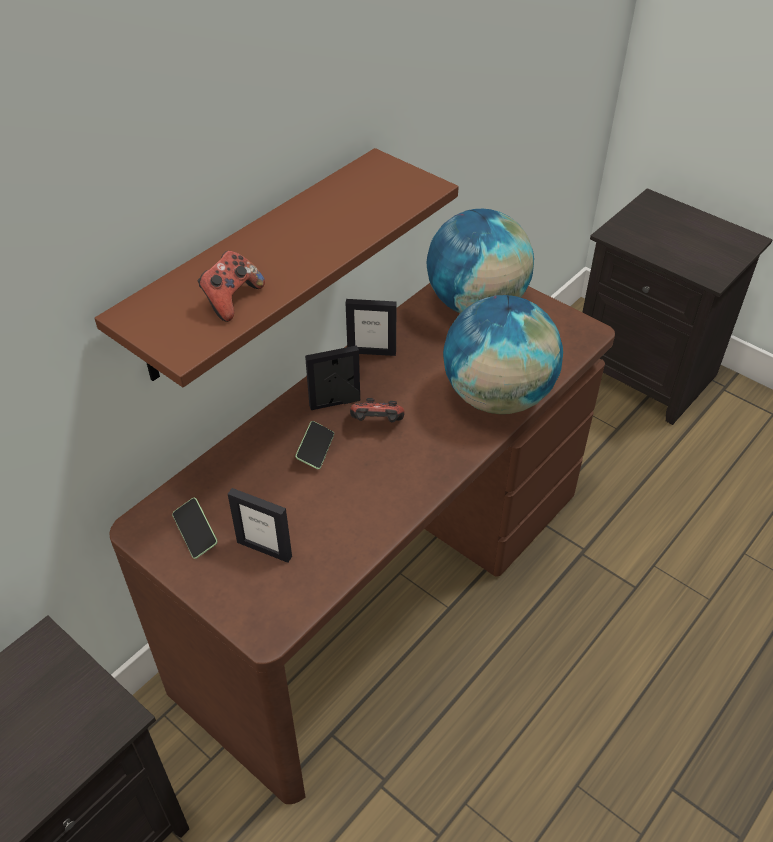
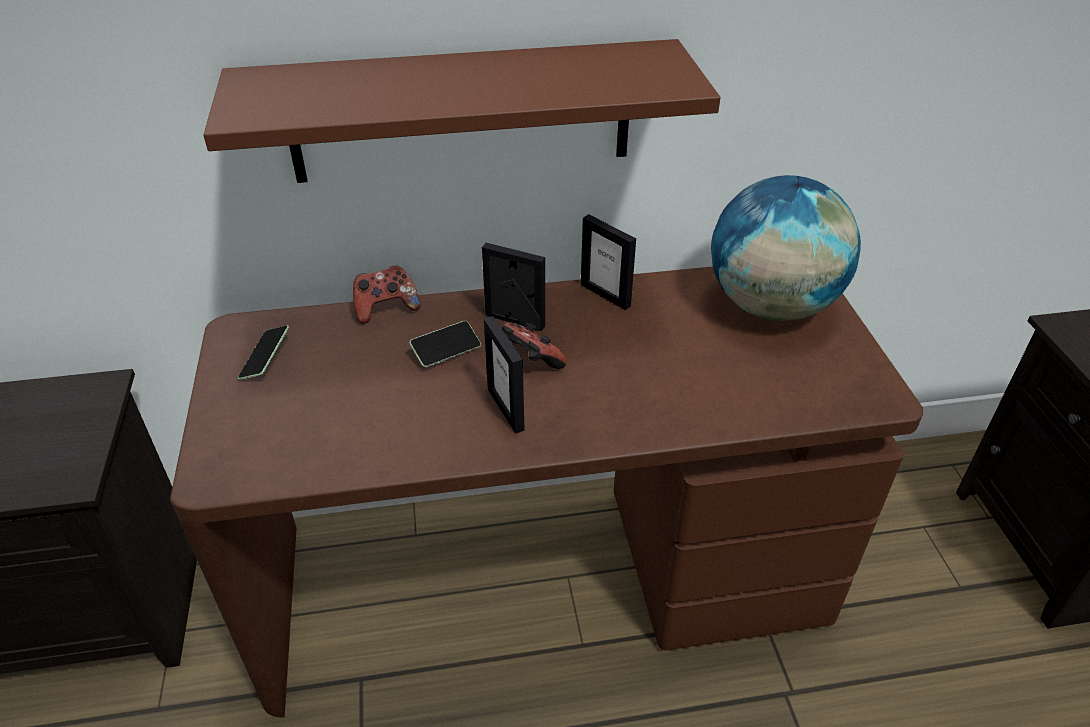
camera: 40 degrees right, 5 degrees down
game controller [198,251,265,322] -> game controller moved to [353,266,420,324]
picture frame [228,488,292,563] -> picture frame moved to [484,316,524,434]
globe [443,295,563,414] -> none

